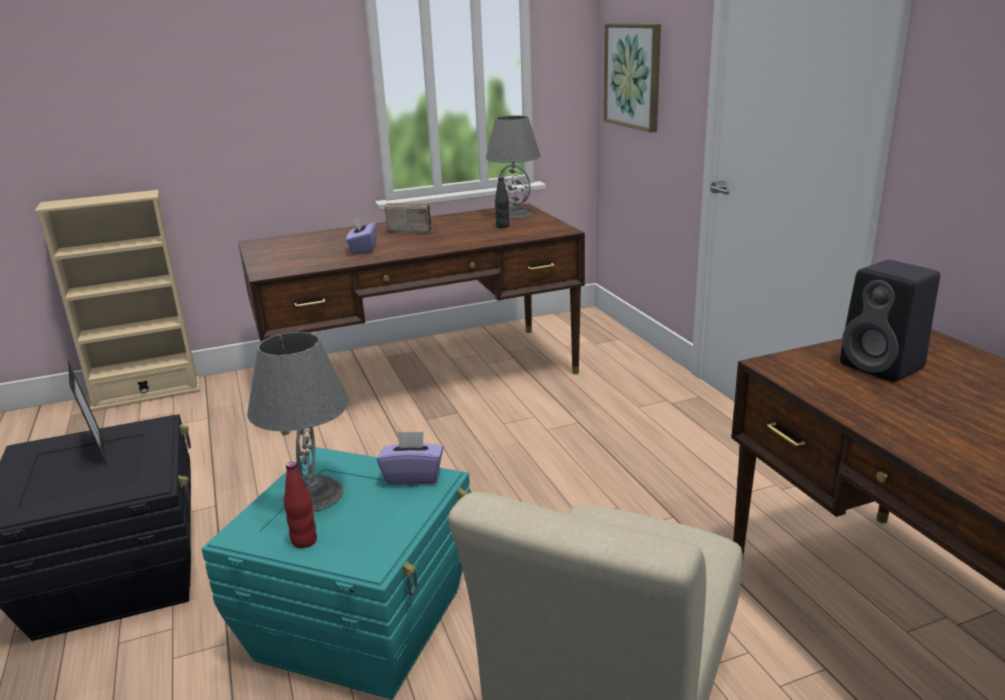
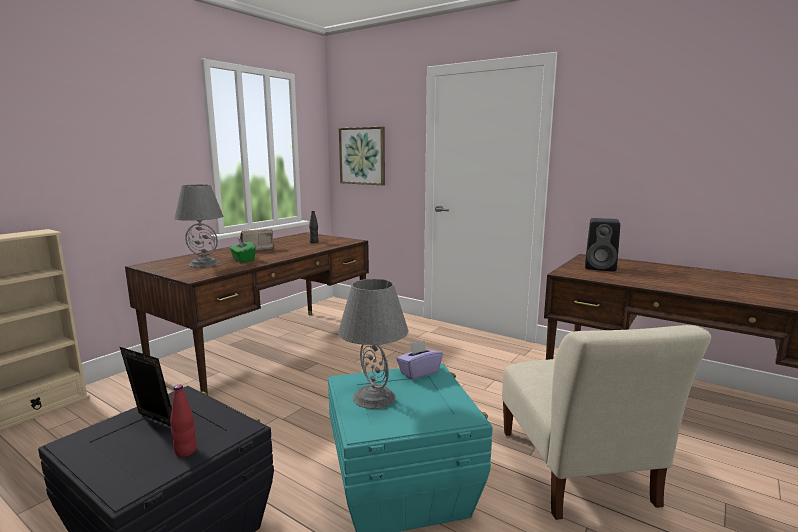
camera: 35 degrees left, 10 degrees down
red bottle [284,462,317,548] -> red bottle moved to [170,385,197,457]
purple tissue box [346,217,377,254] -> green tissue box [230,238,256,263]
grey table lamp [486,115,541,219] -> grey table lamp moved to [174,184,223,267]

